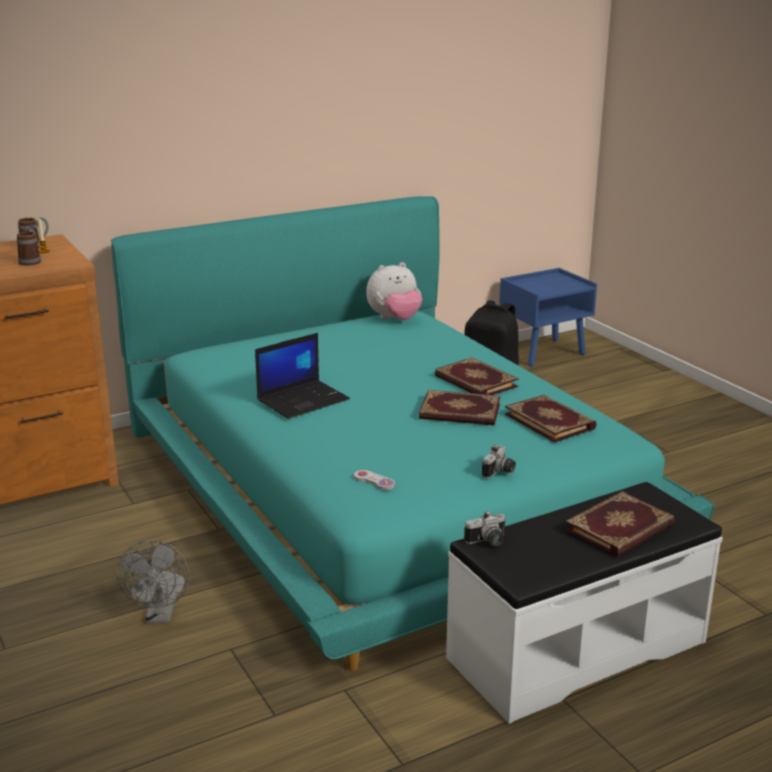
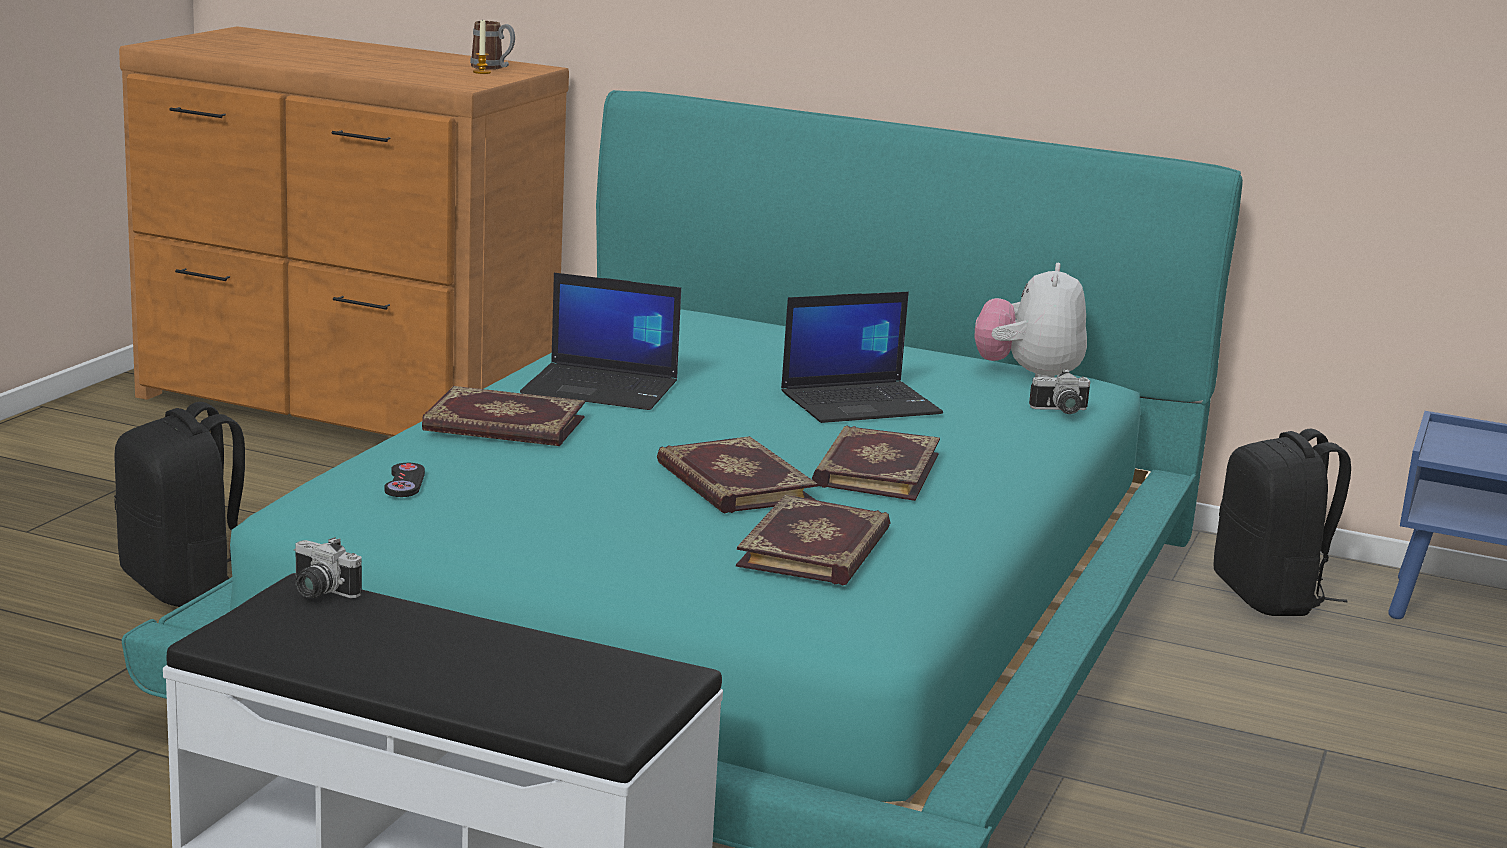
camera: 50 degrees right, 5 degrees down
mug [17,229,41,266] -> none
grey fan [117,540,190,624] -> black backpack [114,402,245,607]
white game controller [354,470,395,490] -> black game controller [385,463,425,497]
plush toy [366,262,422,320] -> plush toy turned 75 degrees clockwise [974,263,1087,378]
camera [482,445,516,478] -> camera moved to [1029,369,1090,414]
book [565,491,675,557] -> book moved to [422,386,585,446]
none -> laptop [781,292,943,423]

